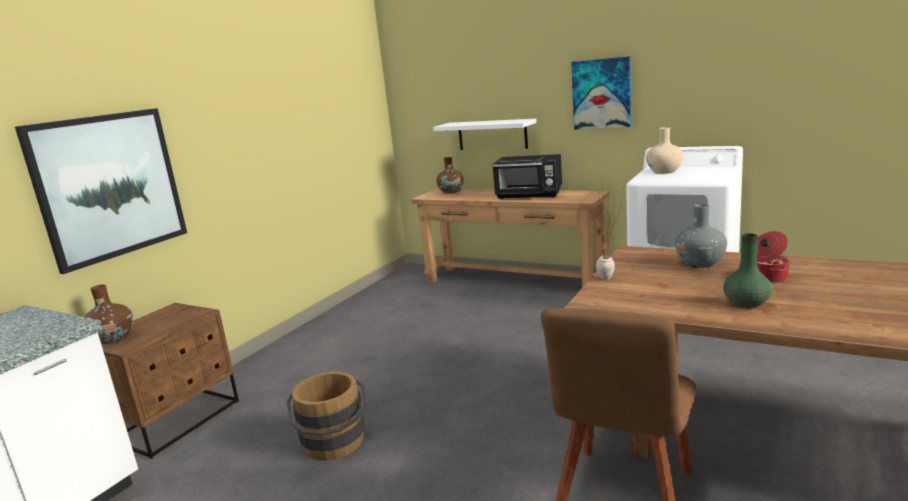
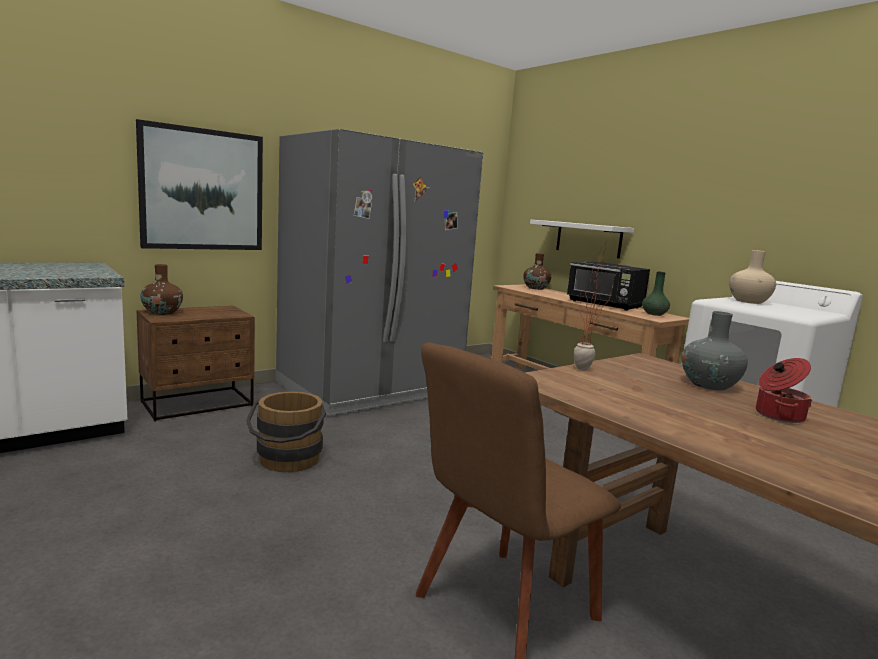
camera: 20 degrees right, 5 degrees down
picture [571,56,631,130] -> none
green vase [723,233,773,308] -> green vase moved to [642,271,670,316]
none -> grey fridge [276,129,483,416]

